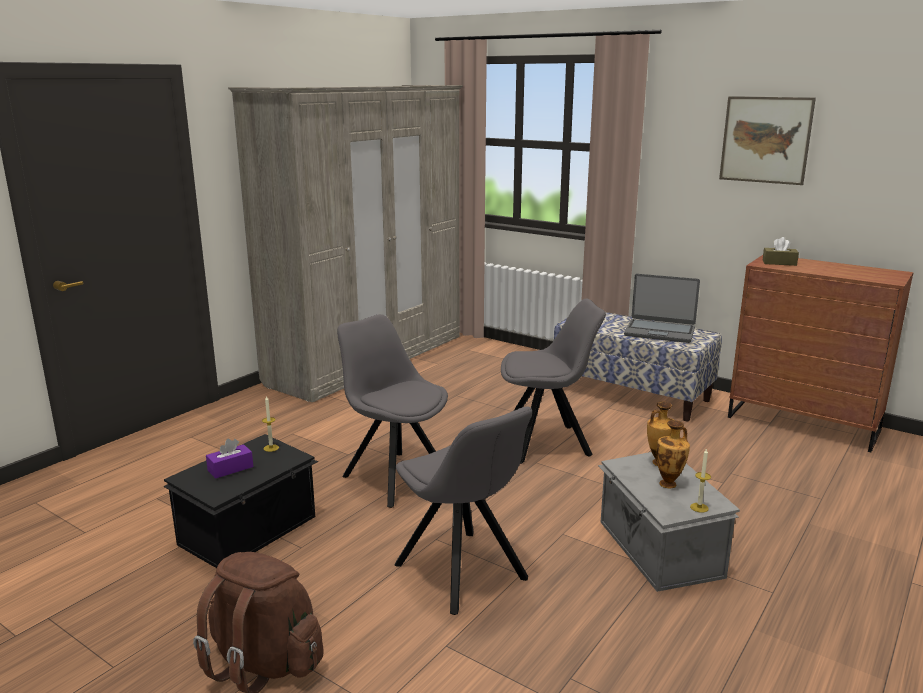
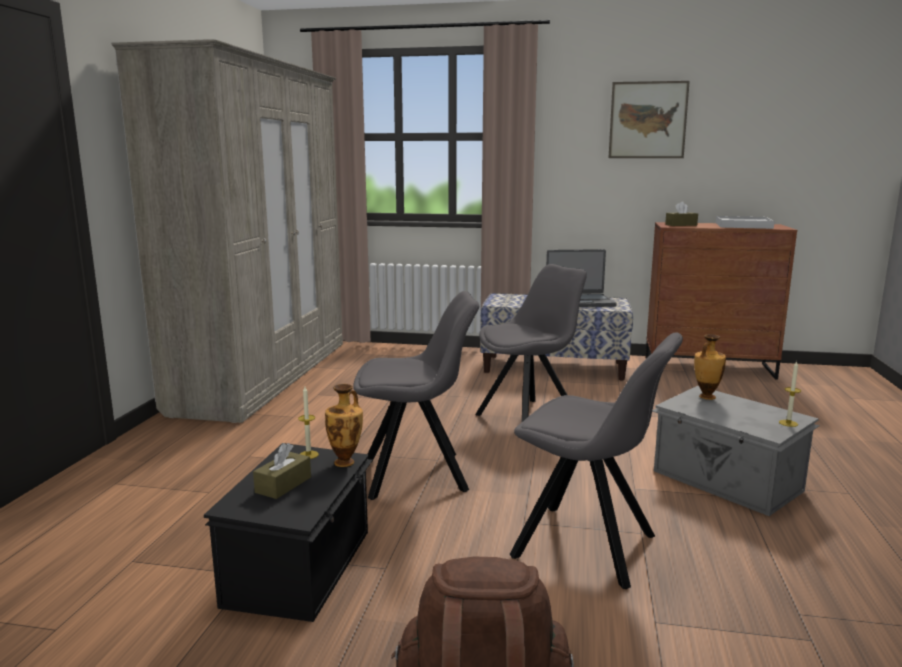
camera: 25 degrees left, 5 degrees down
purple tissue box [206,439,253,479] -> brown tissue box [253,443,311,499]
grey chair [337,314,448,508] -> grey chair turned 150 degrees clockwise [353,291,479,500]
vase [656,420,690,488] -> vase moved to [325,384,363,467]
none -> white tray [716,216,775,229]

